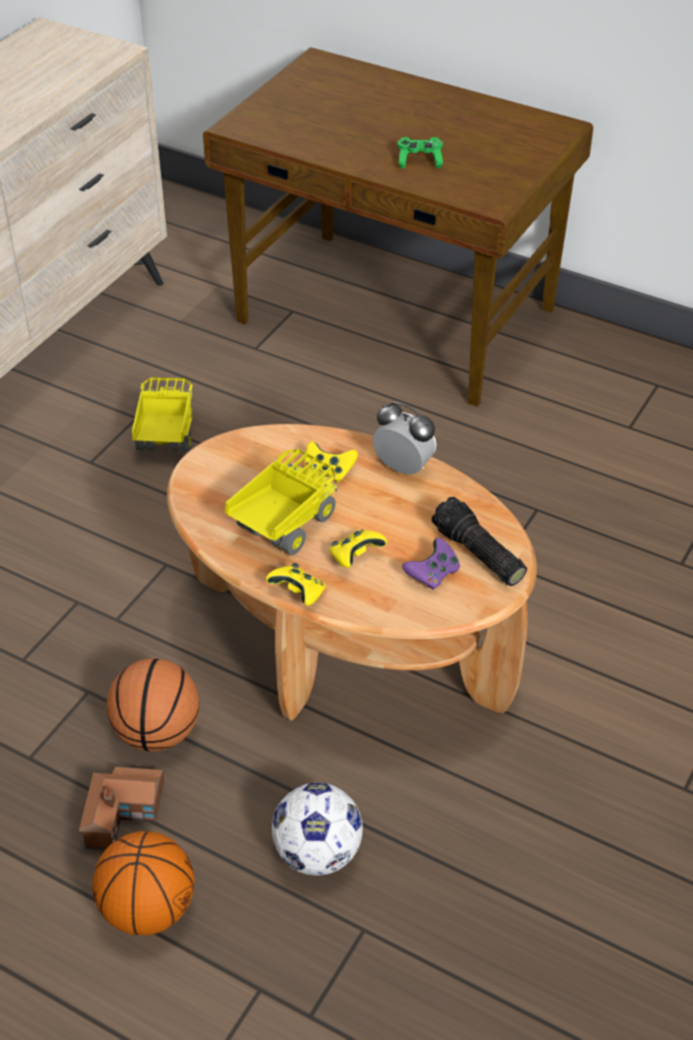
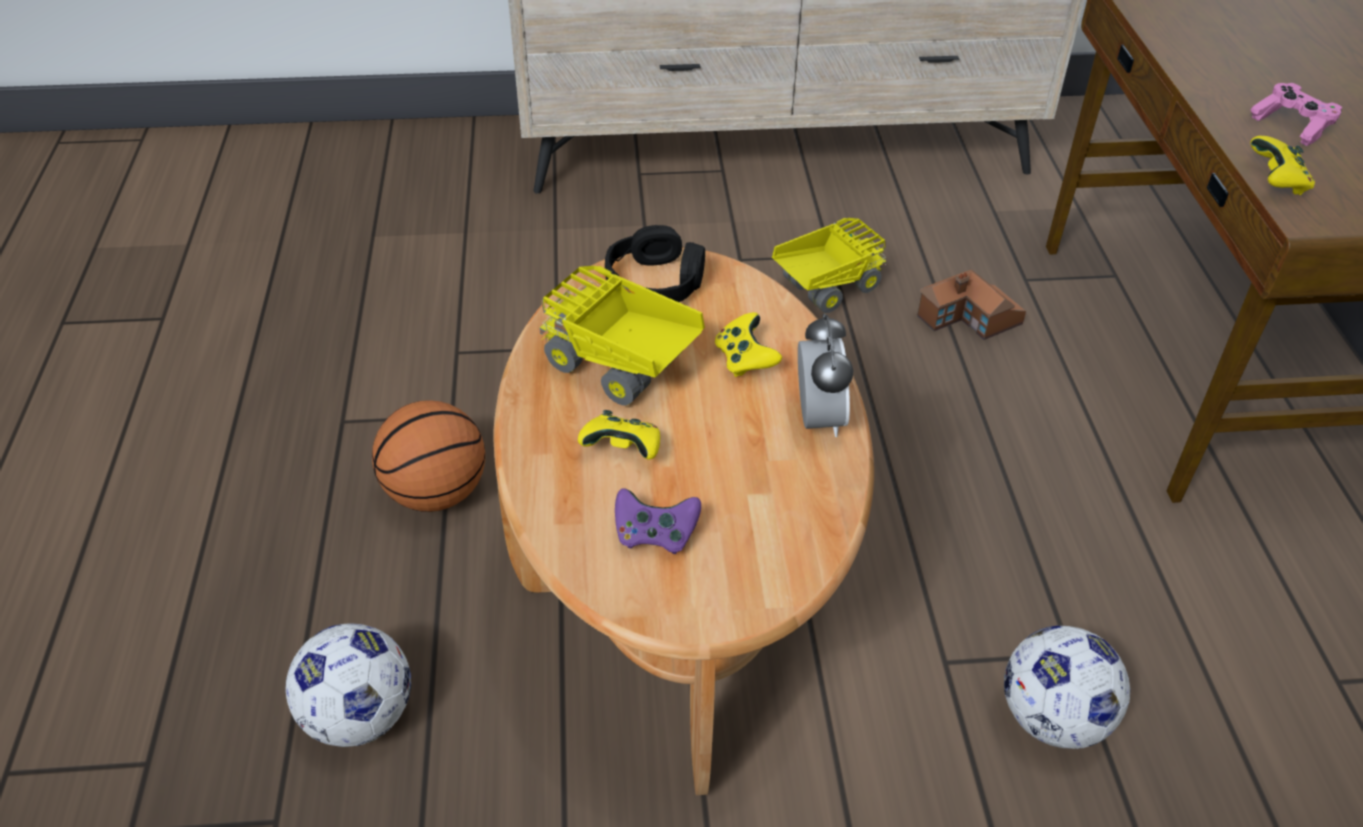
camera: 55 degrees right, 0 degrees up
toy house [79,767,164,850] -> toy house moved to [917,269,1026,340]
basketball [92,831,194,936] -> none
toy truck [225,449,338,555] -> toy truck turned 150 degrees counterclockwise [539,266,705,406]
yellow game controller [266,563,326,606] -> yellow game controller moved to [1250,136,1315,195]
green game controller [397,137,443,168] -> pink game controller [1250,83,1342,146]
flashlight [432,497,527,586] -> none
none -> black headphones [605,225,705,302]
none -> football [1004,626,1130,749]

